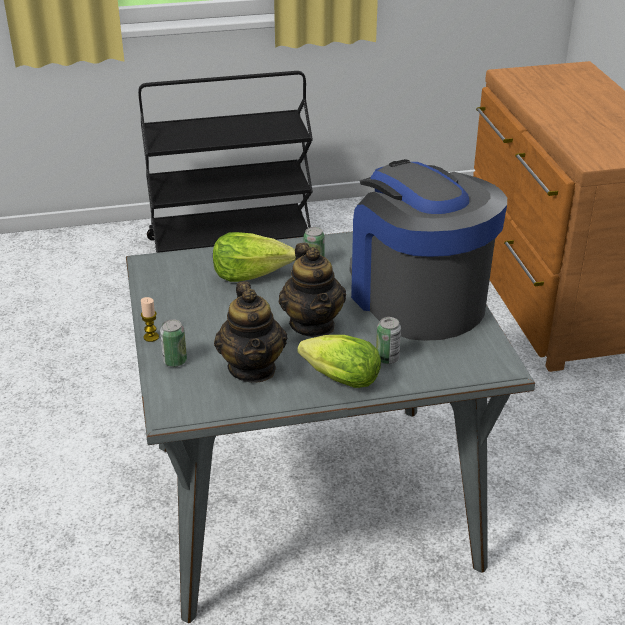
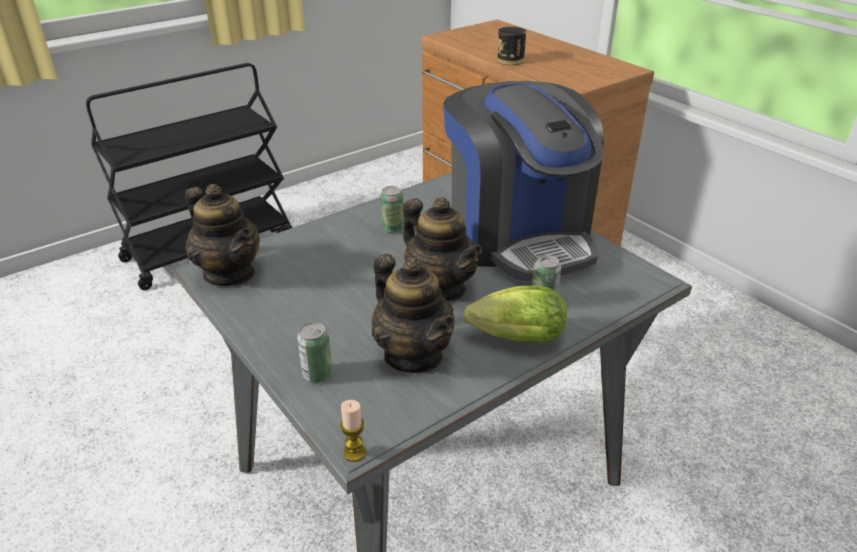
camera: 25 degrees left, 0 degrees up
candle [141,297,159,342] -> candle moved to [340,400,366,462]
lettuce [213,232,296,282] -> none
coffee machine [350,159,507,341] -> coffee machine turned 150 degrees counterclockwise [443,81,604,281]
none -> teapot [185,184,260,286]
none -> can [497,27,526,65]

